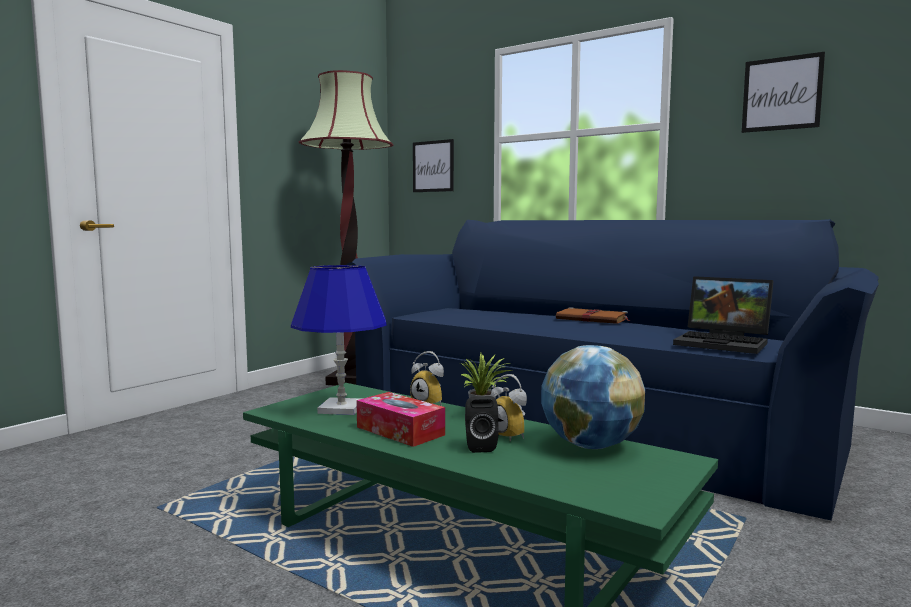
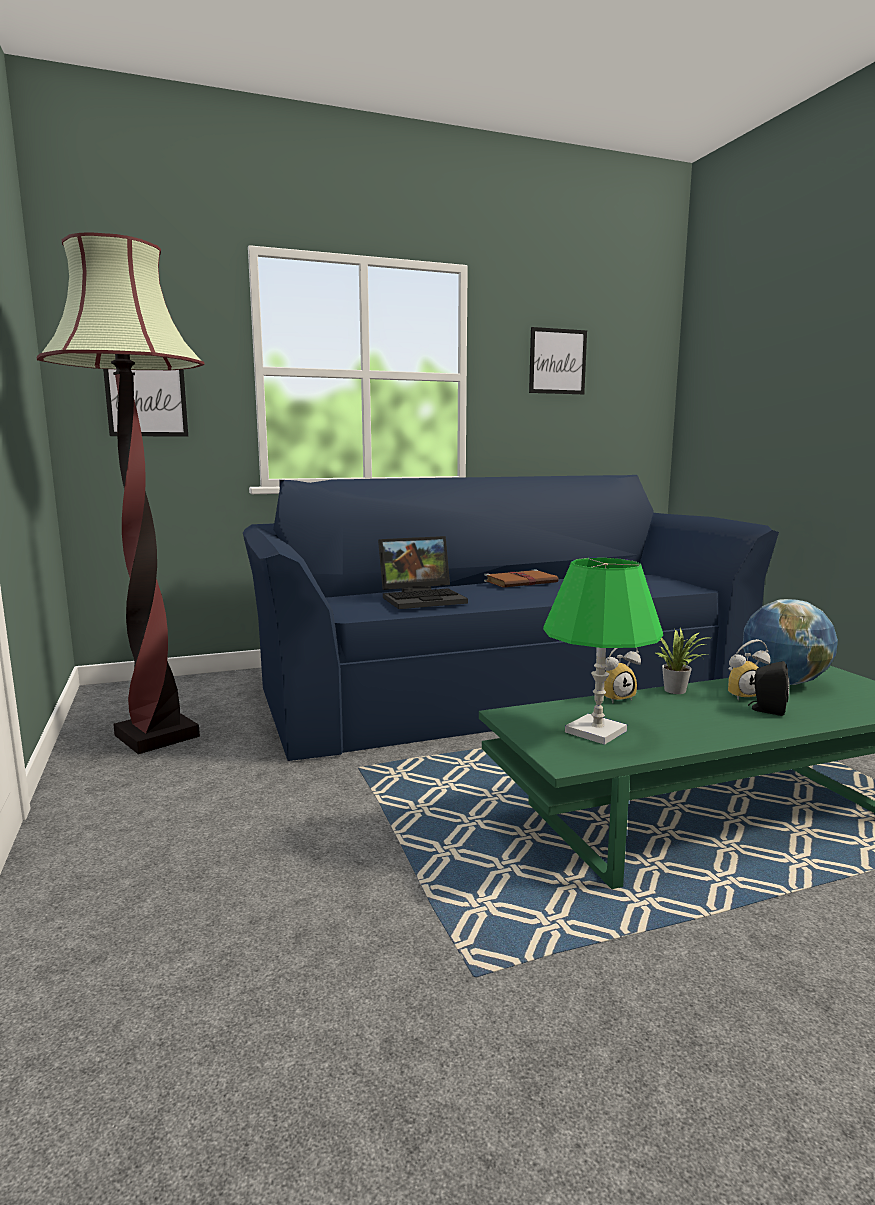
camera: 55 degrees left, 5 degrees up
blue table lamp [291,265,387,415] -> green table lamp [543,558,663,745]
tissue box [356,392,445,447] -> none
laptop [673,276,774,354] -> laptop moved to [378,536,468,609]

